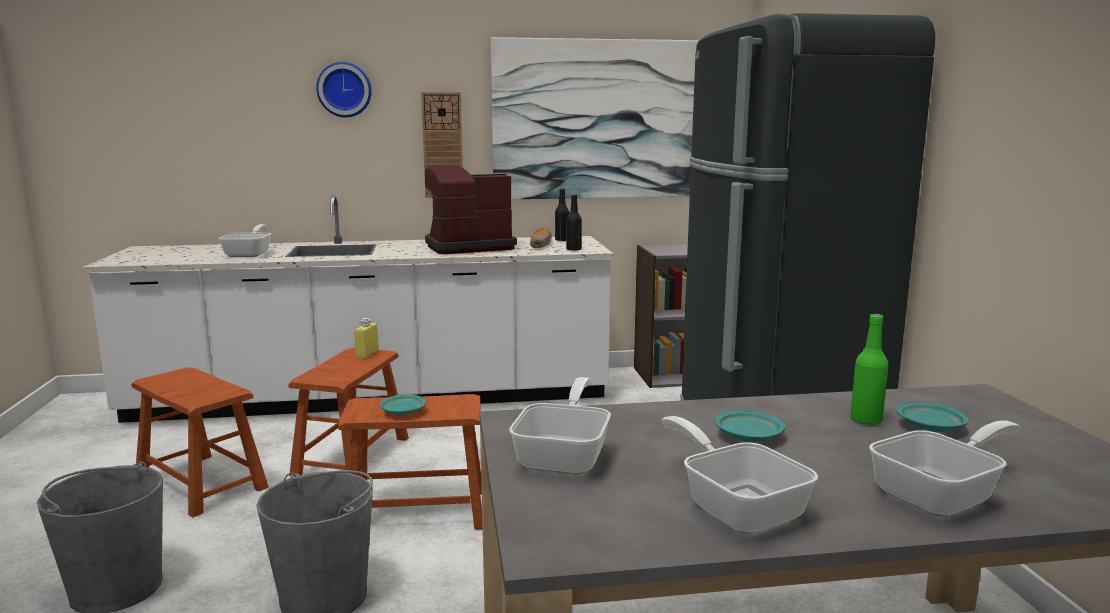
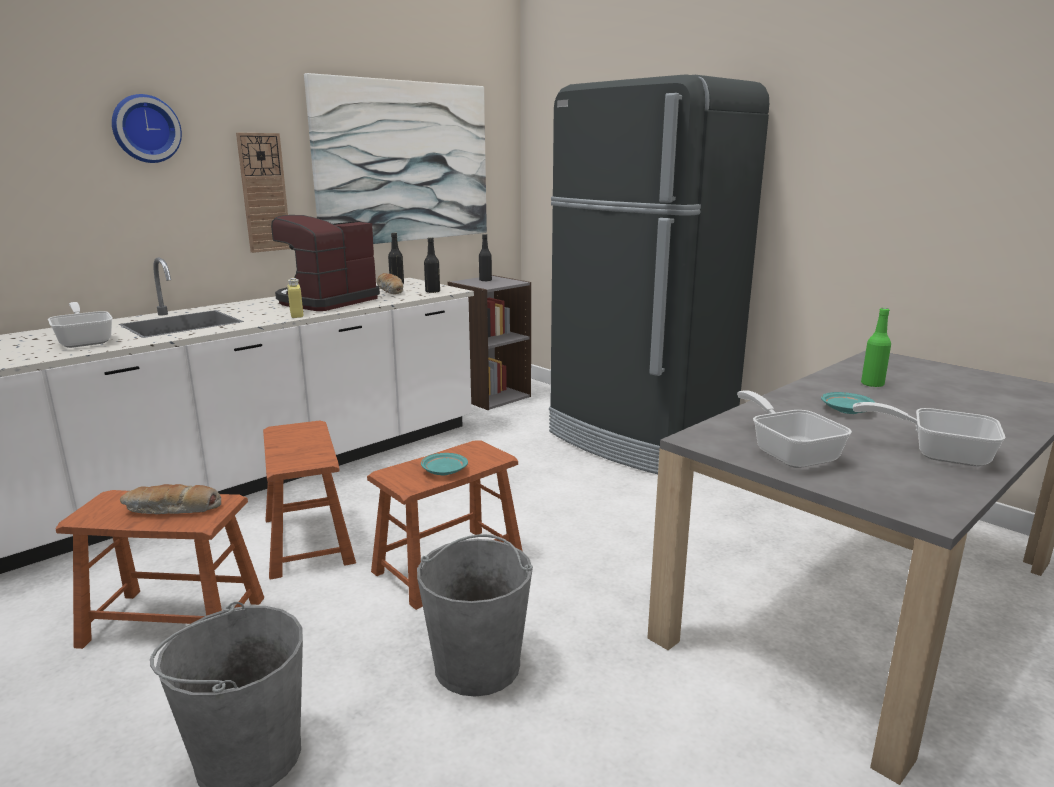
camera: 35 degrees left, 5 degrees up
yellow bottle [354,318,379,359] -> yellow bottle moved to [287,278,303,318]
frying pan [869,420,1020,516] -> none
turquoise plate [897,402,969,432] -> none
none -> bread [120,484,221,514]
none -> black bottle [479,234,492,281]

